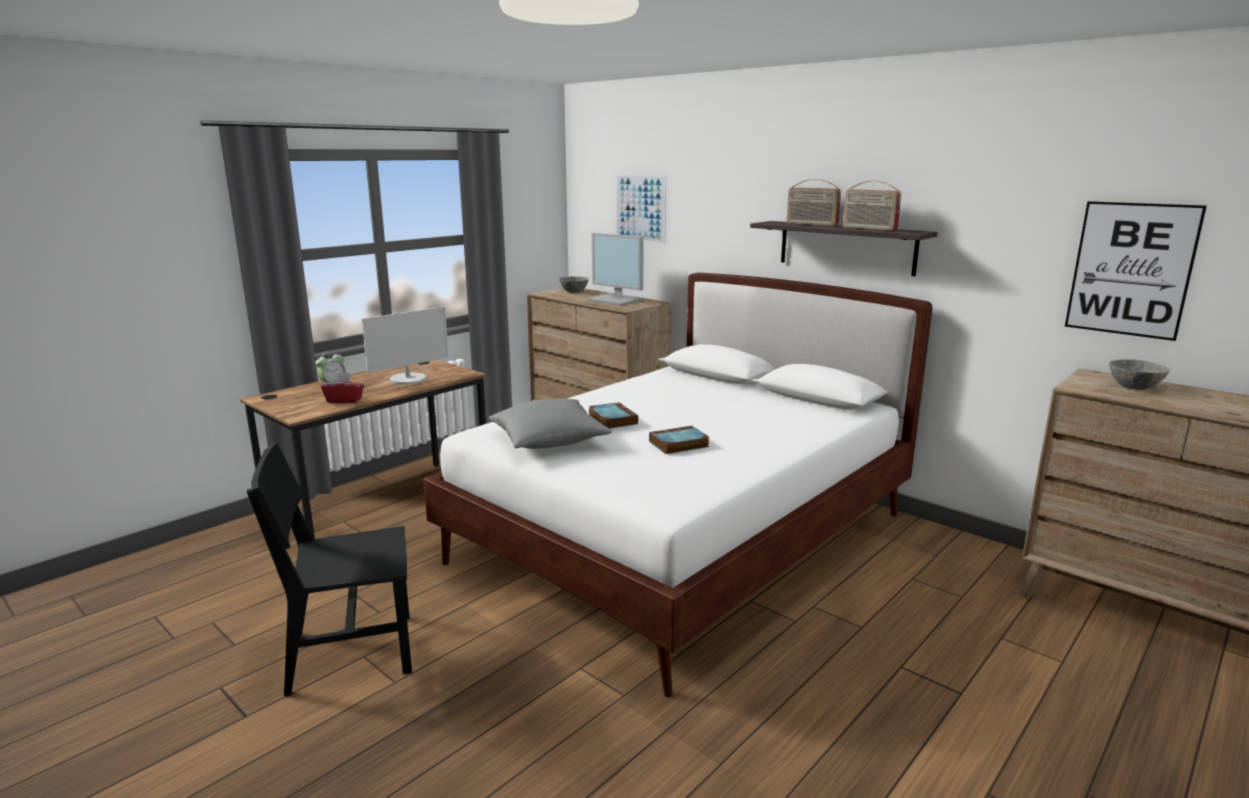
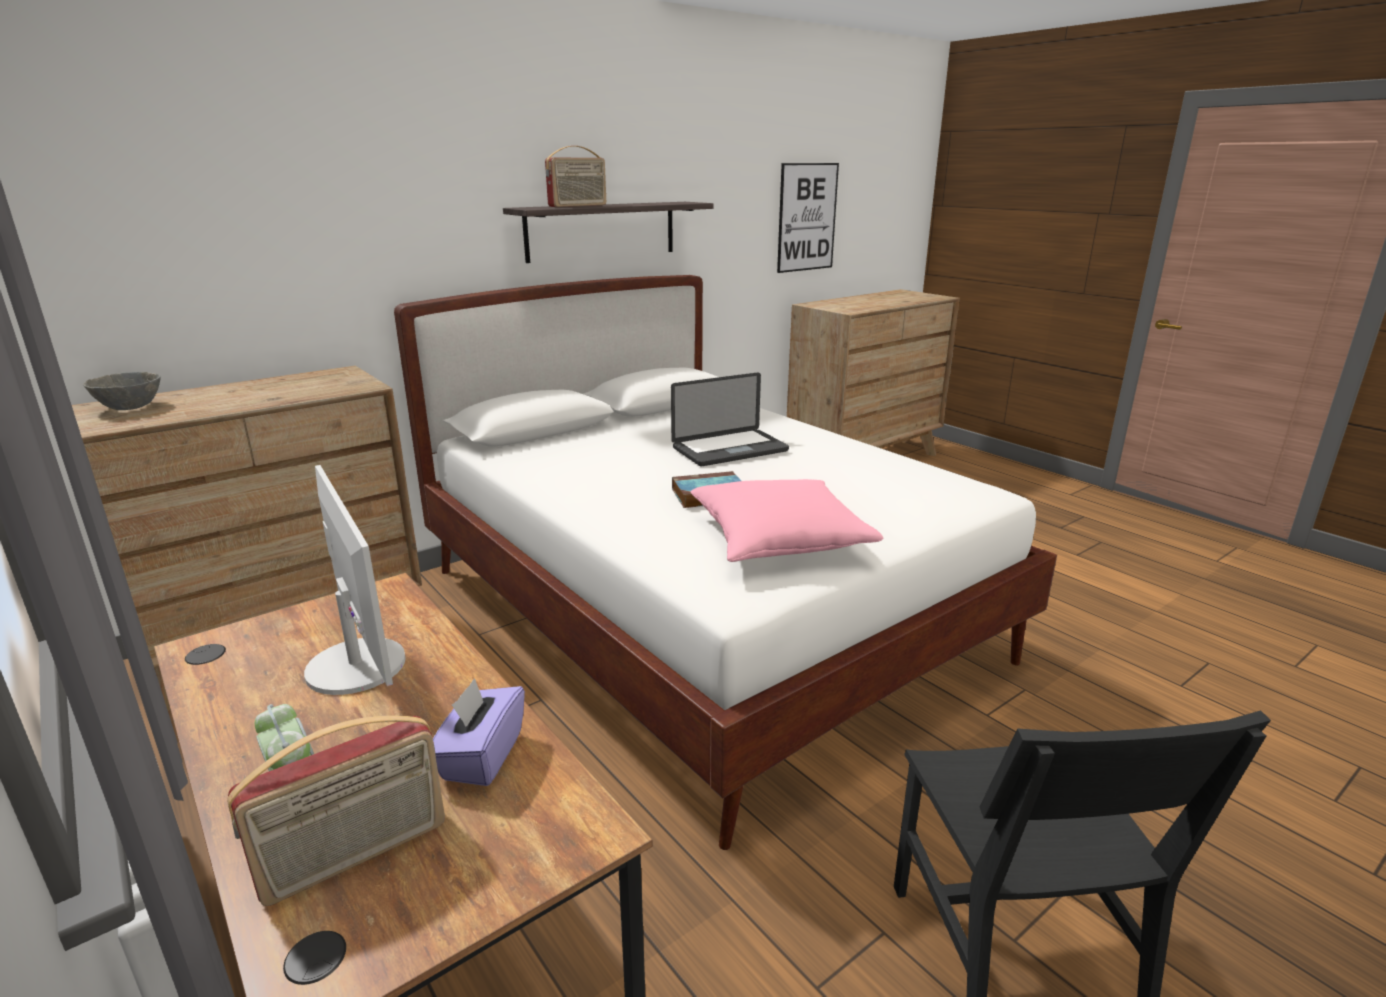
camera: 80 degrees left, 5 degrees up
red tissue box [321,373,364,403] -> purple tissue box [433,678,525,786]
grey pillow [489,399,612,449] -> pink pillow [690,479,883,562]
monitor [587,232,645,306] -> none
picture [616,174,666,244] -> none
book [649,426,709,454] -> none
radio [843,181,901,231] -> radio moved to [227,716,445,906]
grey bowl [1109,359,1170,390] -> none
none -> laptop [671,372,789,466]

